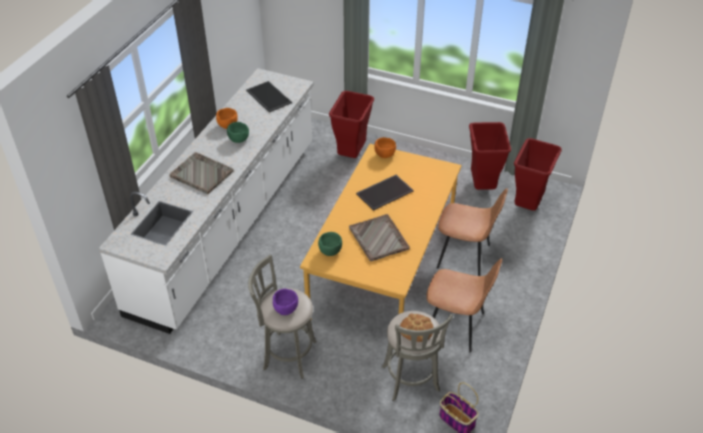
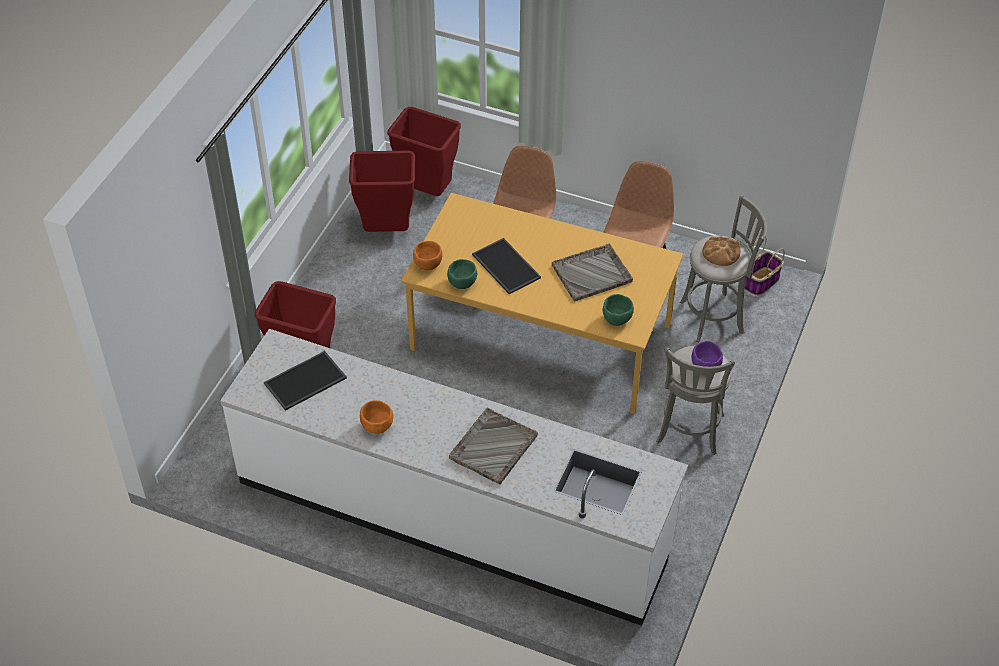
camera: 90 degrees left, 5 degrees up
green bowl [227,122,249,143] -> green bowl moved to [447,259,477,289]

